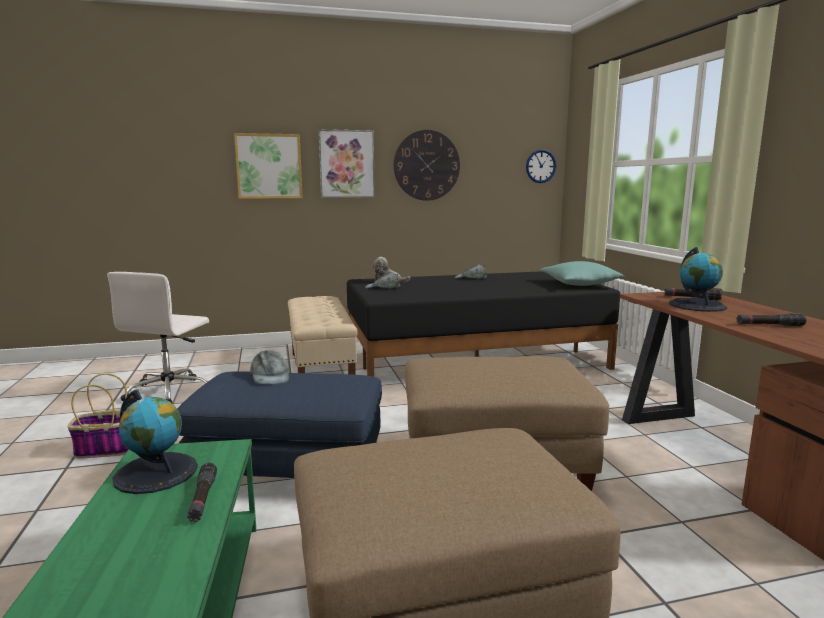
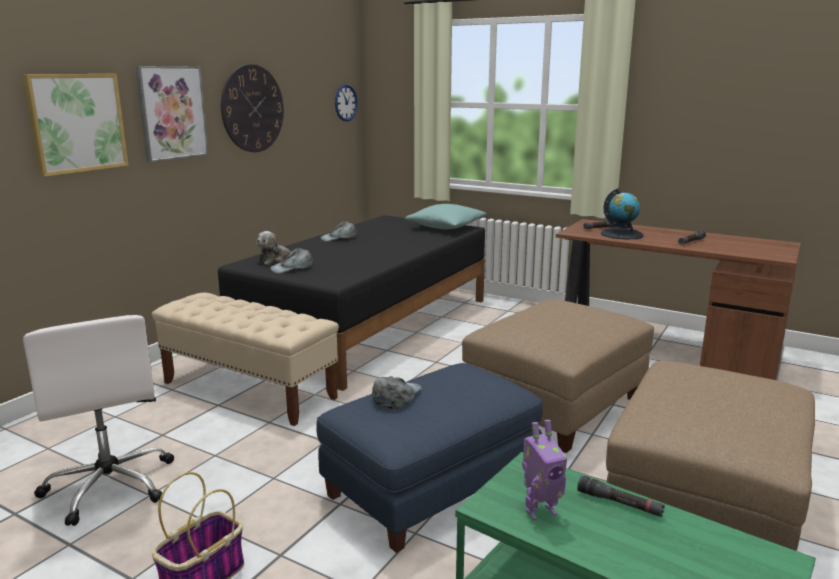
camera: 45 degrees left, 5 degrees up
globe [112,389,198,494] -> toy robot [522,420,567,520]
grey cap [250,350,289,384] -> grey cap turned 90 degrees counterclockwise [372,376,422,409]

